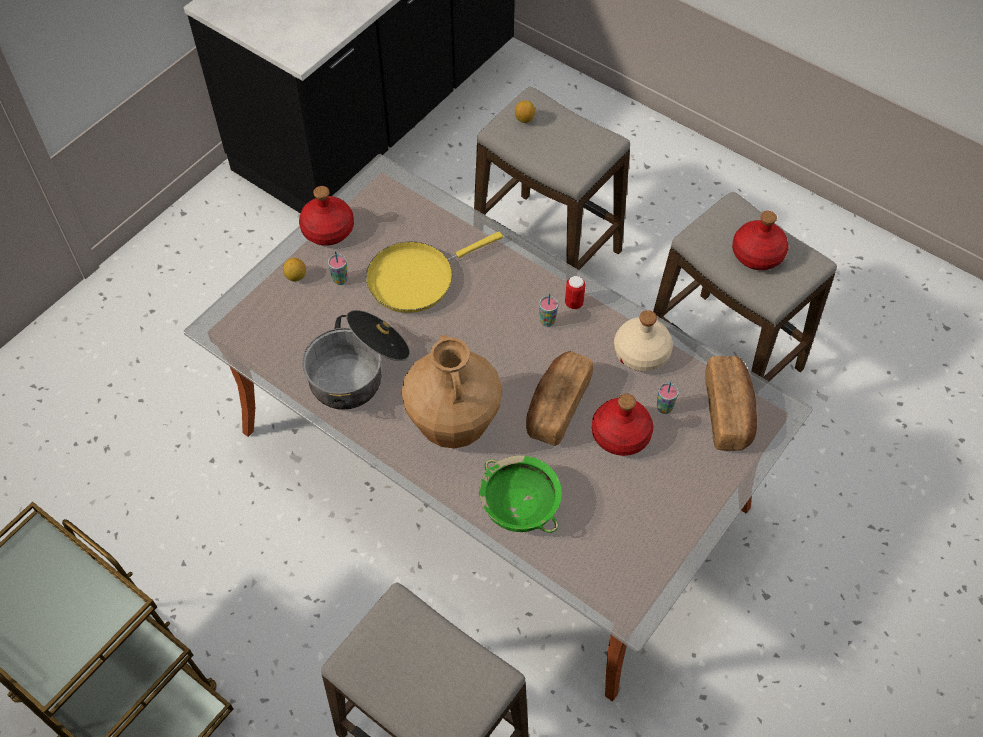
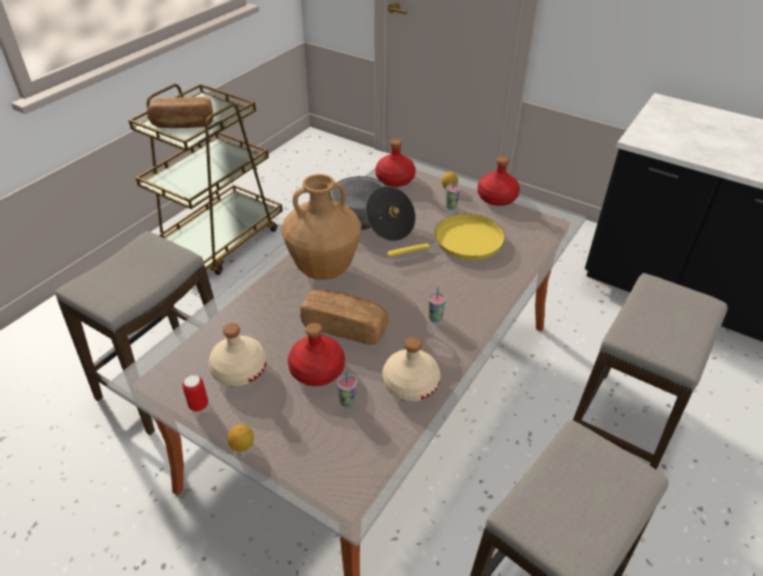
camera: 85 degrees right, 15 degrees down
yellow frying pan [366,232,503,313] -> yellow frying pan turned 105 degrees clockwise [387,214,505,260]
green bowl [479,455,562,533] -> none
lemon [515,100,535,123] -> lemon moved to [227,424,254,452]
can [565,276,586,310] -> can moved to [182,375,208,412]
bread [705,356,757,451] -> bread moved to [147,97,213,128]
red bottle [732,211,788,270] -> red bottle moved to [375,139,416,187]
none -> beige bottle [208,323,267,387]

